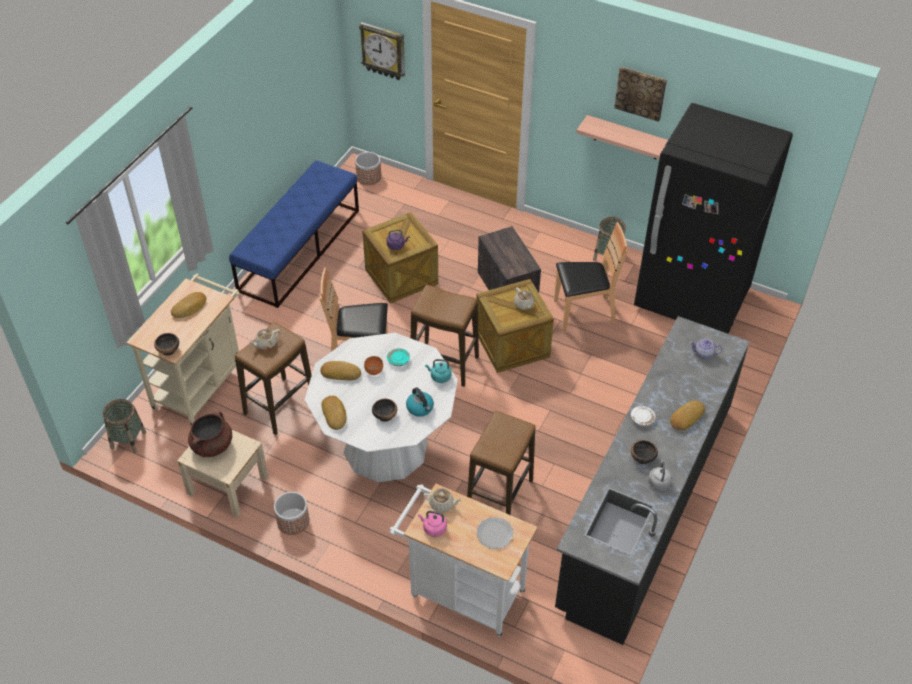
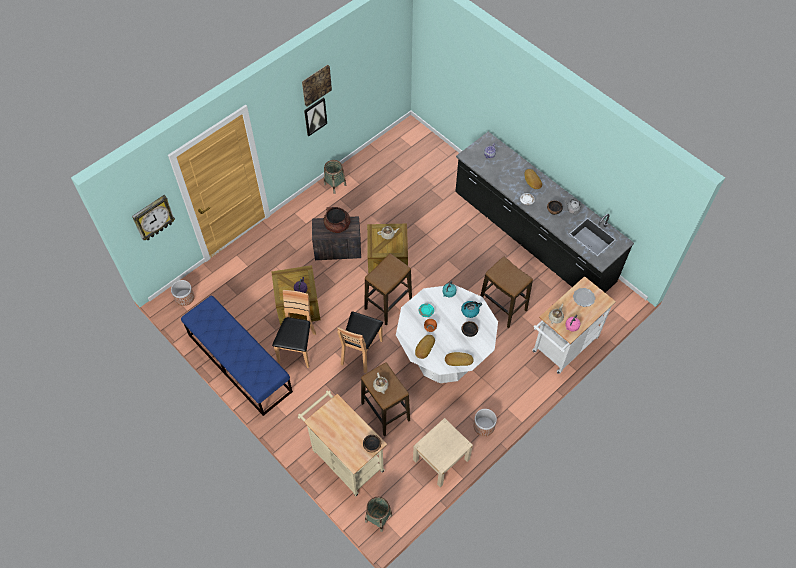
camera: 70 degrees left, 10 degrees up
bread [171,292,206,318] -> none
brown cooking pot [188,411,232,458] -> brown cooking pot moved to [324,207,350,233]
brown chair [554,222,628,331] -> brown chair moved to [272,290,316,368]
shelf [576,115,668,159] -> picture [304,98,327,136]
black fridge [634,103,793,334] -> none

